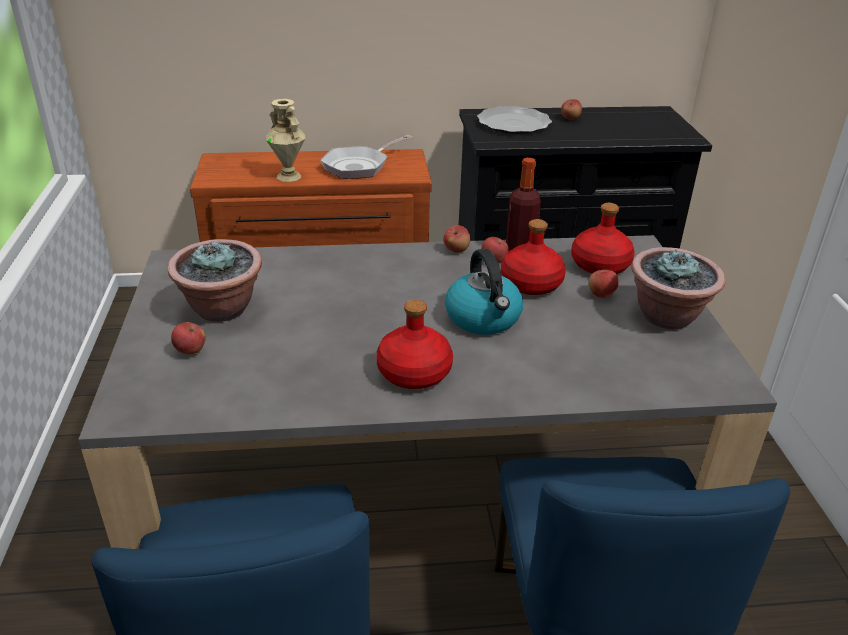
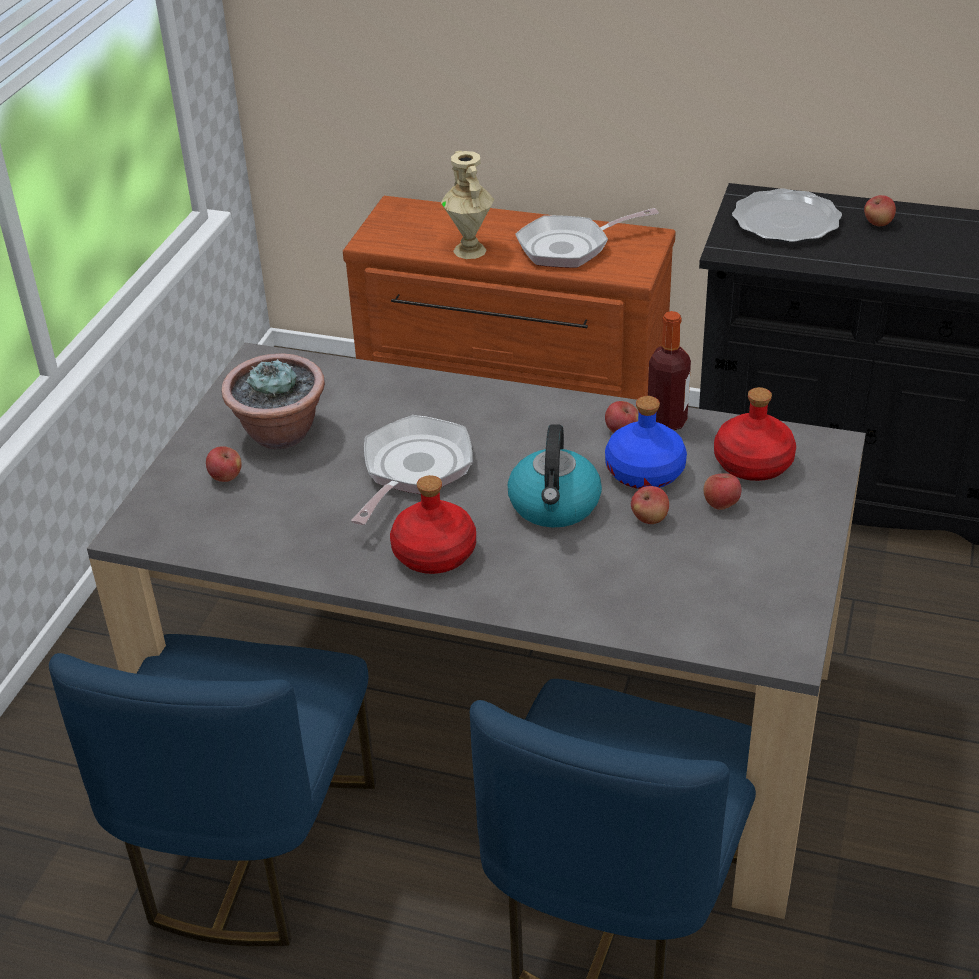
camera: 25 degrees right, 5 degrees up
apple [443,225,470,253] -> apple moved to [631,486,669,524]
red bottle [501,219,566,295] -> blue bottle [605,396,687,489]
potted plant [631,247,726,329] -> none
none -> frying pan [351,415,473,525]

